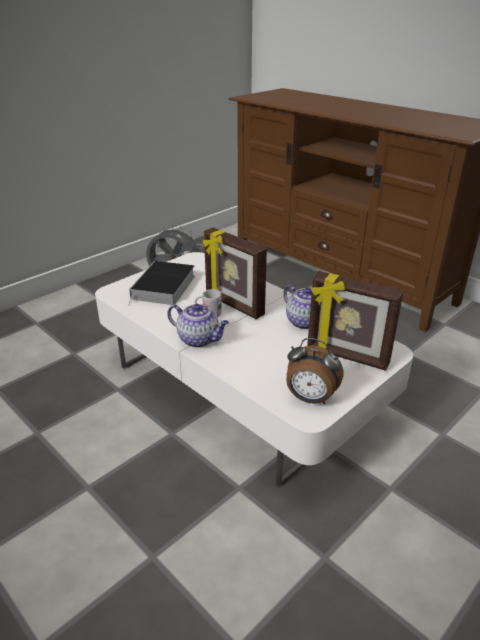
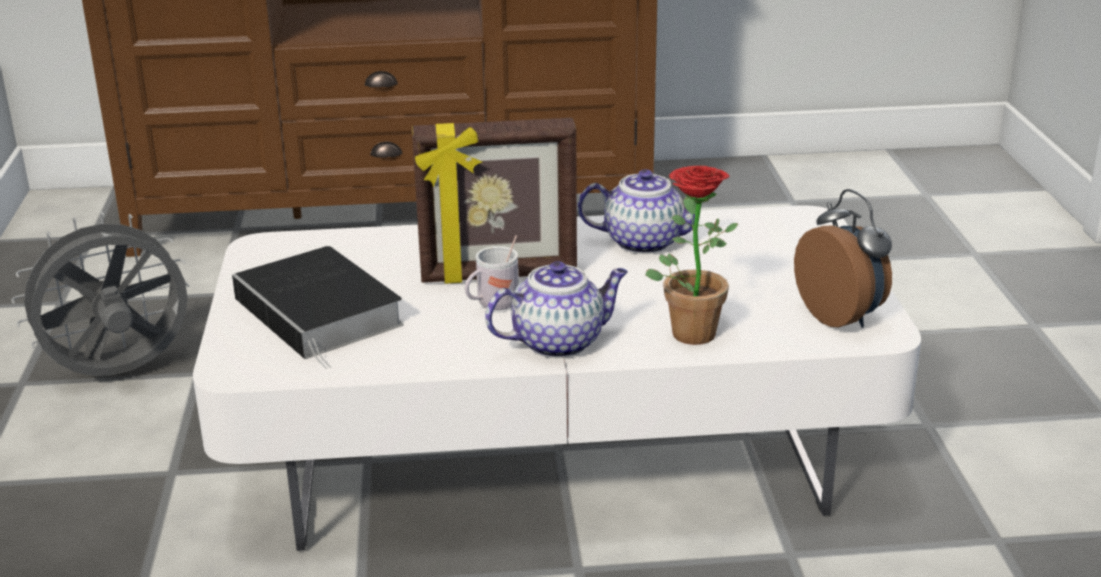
camera: 50 degrees left, 5 degrees down
alarm clock [286,338,344,404] -> alarm clock turned 90 degrees counterclockwise [794,189,892,328]
picture frame [307,271,404,371] -> none
none -> potted plant [645,166,739,345]

